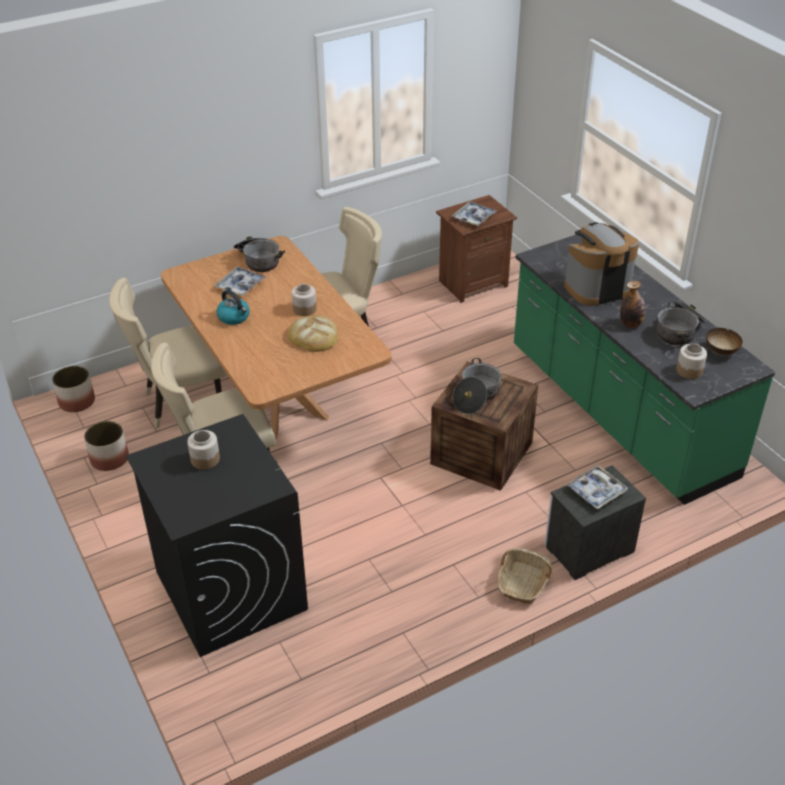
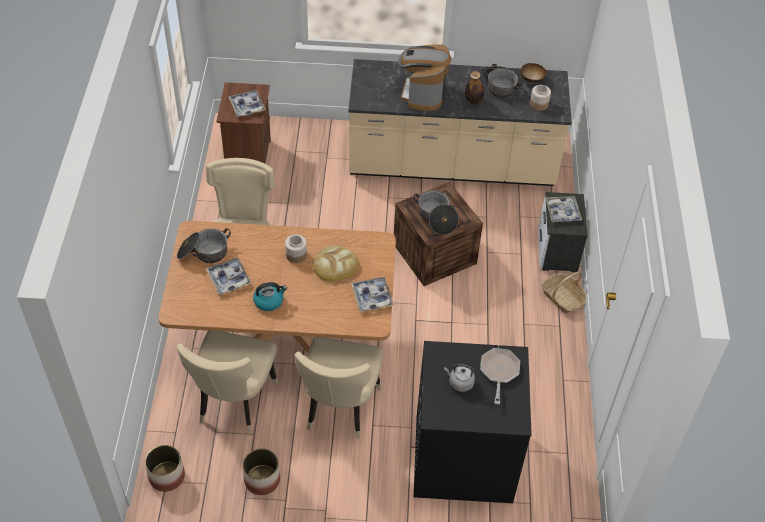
camera: 60 degrees left, 10 degrees up
jar [187,430,220,470] -> grey kettle [444,364,475,392]
green counter [514,235,775,505] -> beige counter [348,59,572,186]
none -> tray [351,277,394,312]
none -> frying pan [480,348,520,404]

